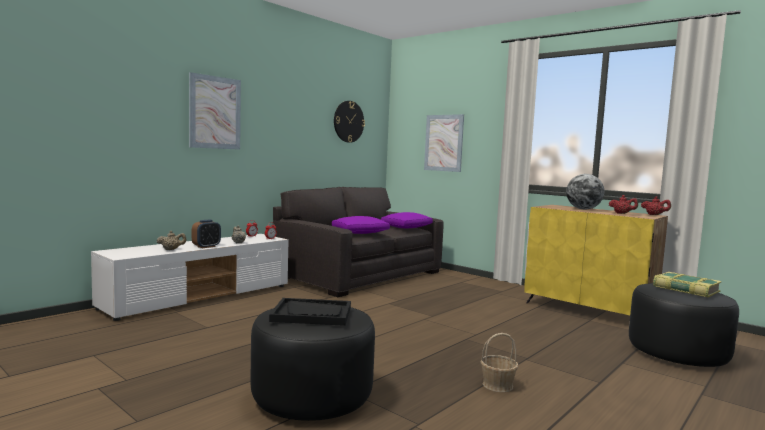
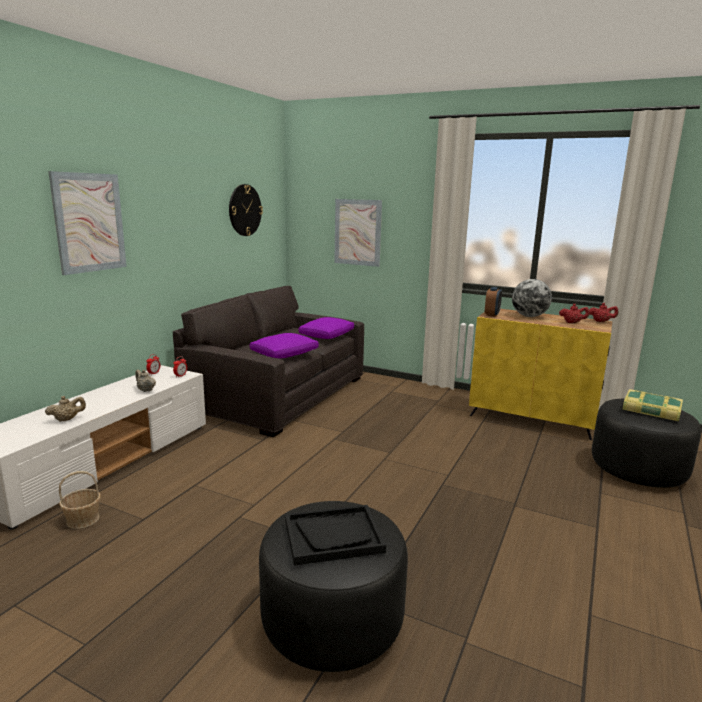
camera: 15 degrees left, 10 degrees up
alarm clock [192,220,221,248] -> alarm clock moved to [485,287,502,317]
basket [481,333,518,392] -> basket moved to [59,471,101,529]

